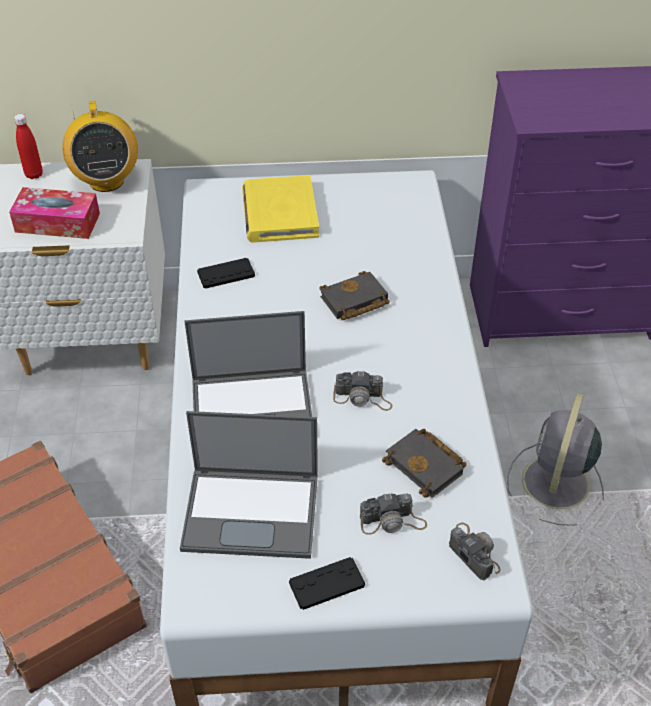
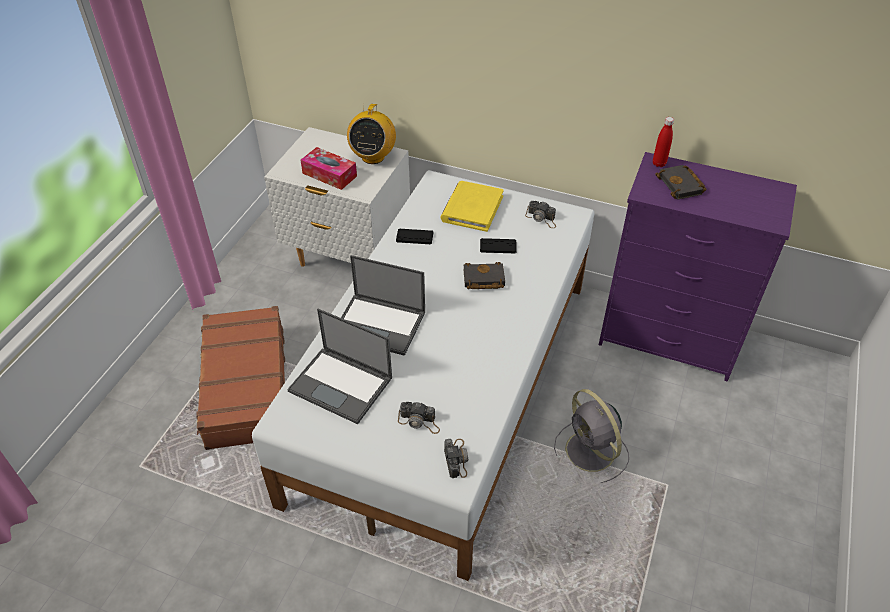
camera: 25 degrees right, 0 degrees up
red bottle [14,114,43,179] -> red bottle moved to [653,117,674,167]
black game controller [289,557,365,610] -> black game controller moved to [480,238,517,253]
camera [333,370,392,411] -> camera moved to [525,201,556,228]
black book [382,429,467,498] -> black book moved to [655,165,707,200]
grey fan [507,393,604,526] -> grey fan turned 75 degrees counterclockwise [554,389,629,483]

